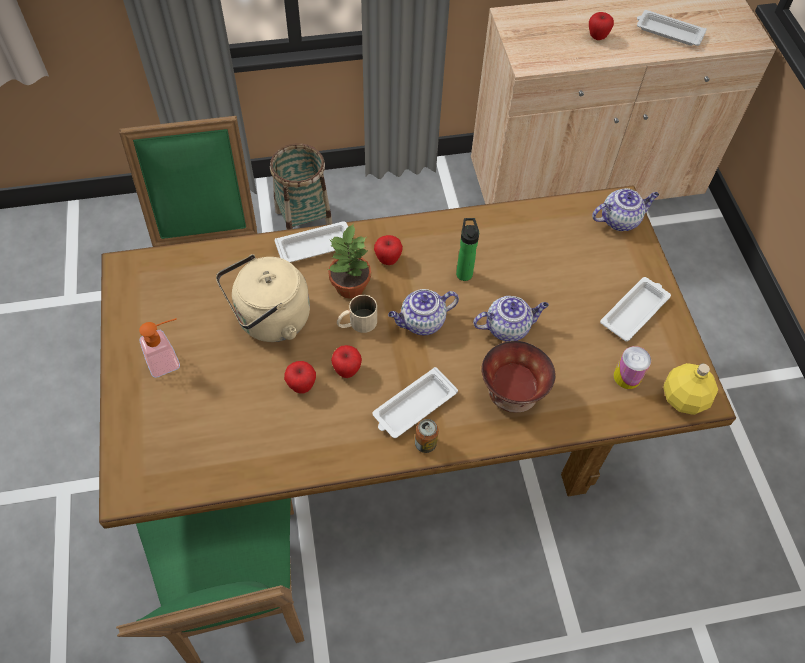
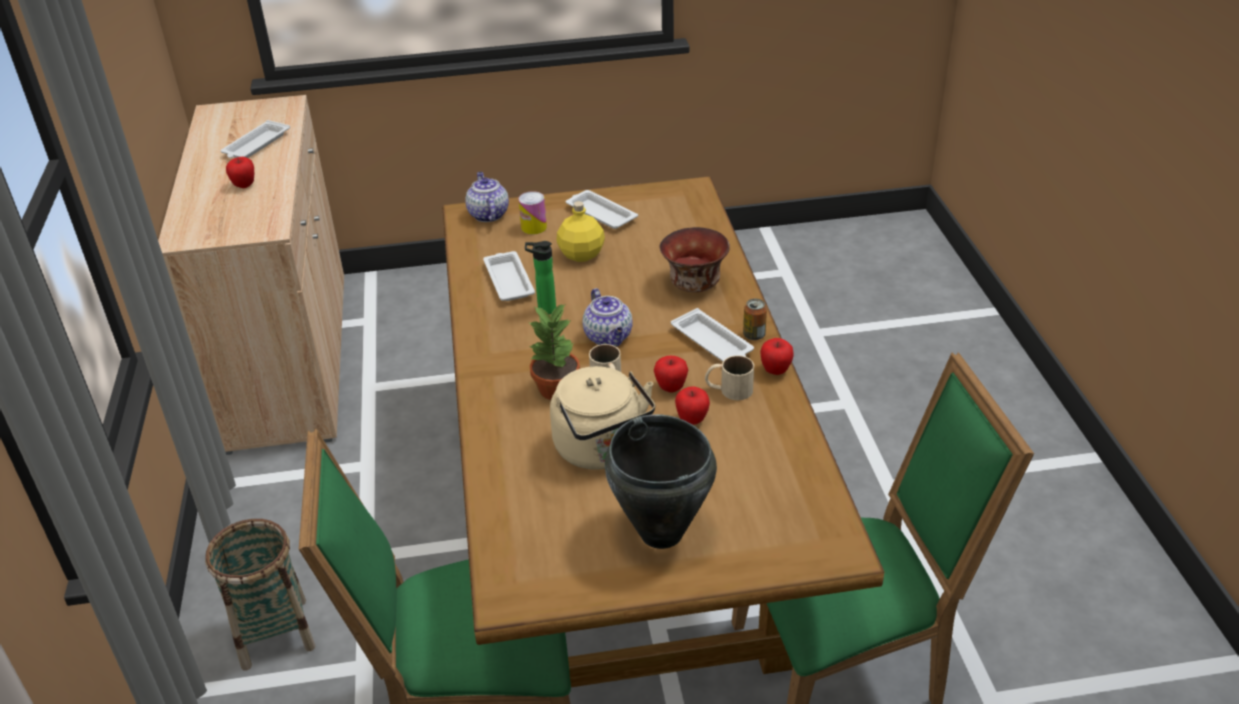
camera: 85 degrees left, 20 degrees down
soap dispenser [139,318,180,378] -> black cooking pot [605,414,717,549]
white tray [275,221,348,262] -> white tray moved to [483,251,535,301]
apple [374,235,403,265] -> apple moved to [760,338,794,375]
teapot [473,296,549,342] -> none
can [613,346,651,389] -> can moved to [518,191,547,234]
yellow bottle [663,363,718,415] -> yellow bottle moved to [557,201,605,262]
none -> beige mug [705,355,754,400]

